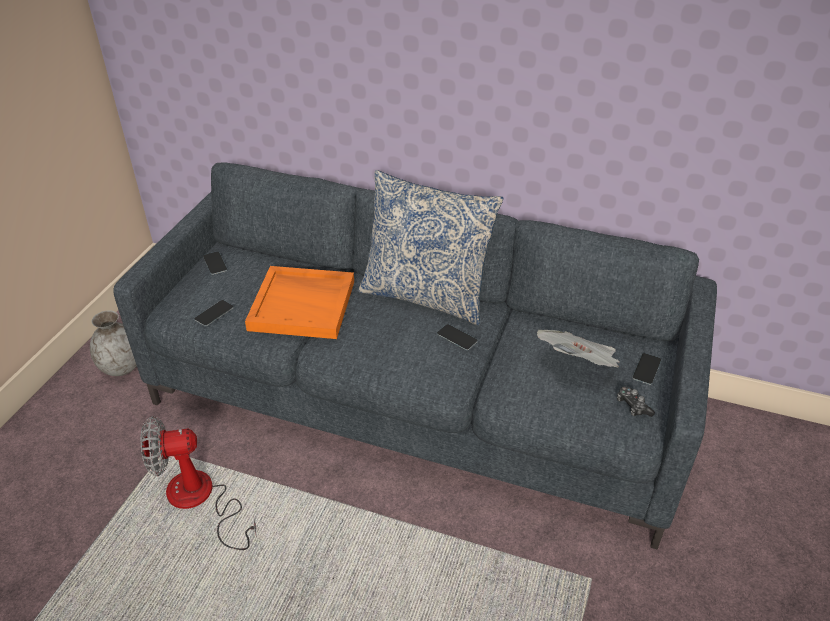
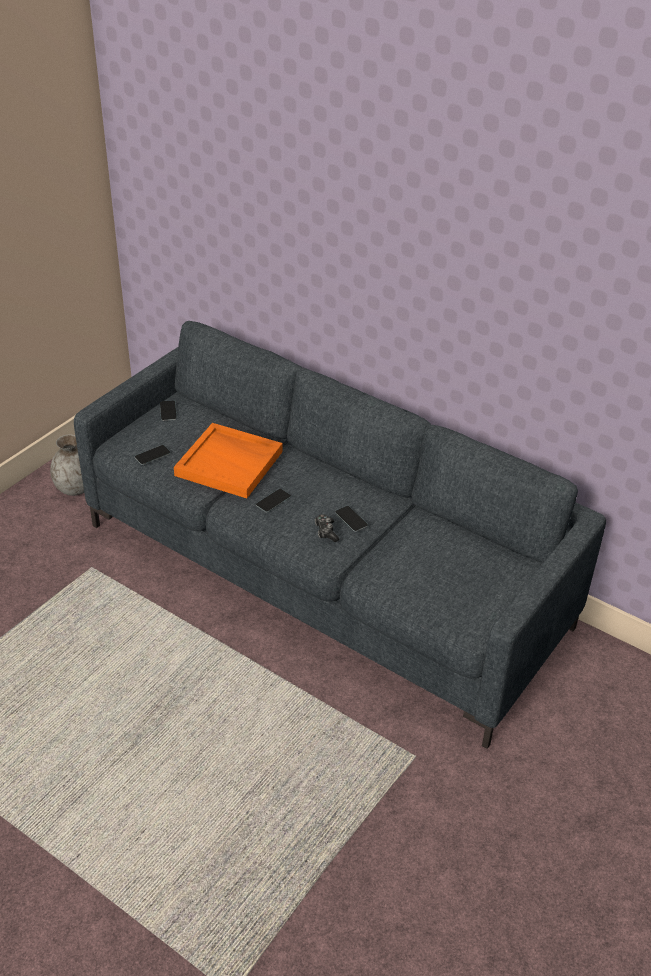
camera: 15 degrees right, 0 degrees up
fan [141,416,257,550] -> none
pillow [358,170,503,325] -> none
newspaper [537,330,620,368] -> none
game controller [617,386,655,417] -> game controller moved to [315,514,339,542]
phone [632,353,661,385] -> phone moved to [256,489,291,512]

